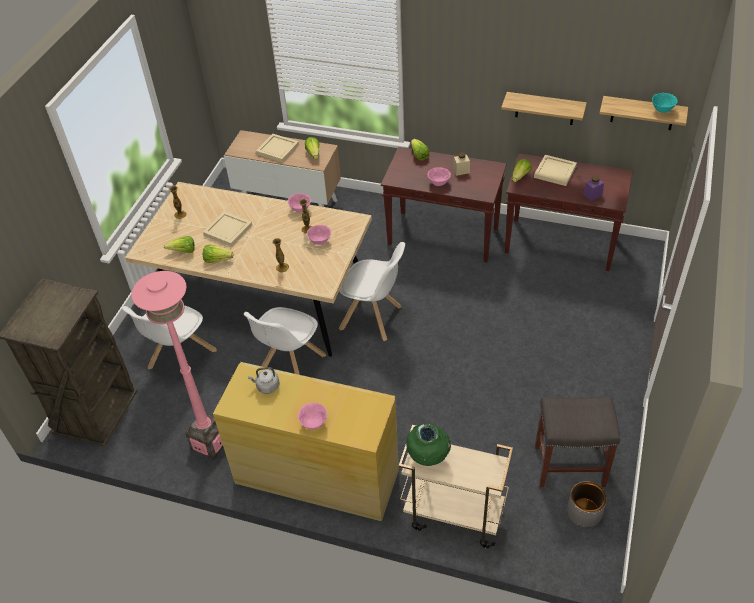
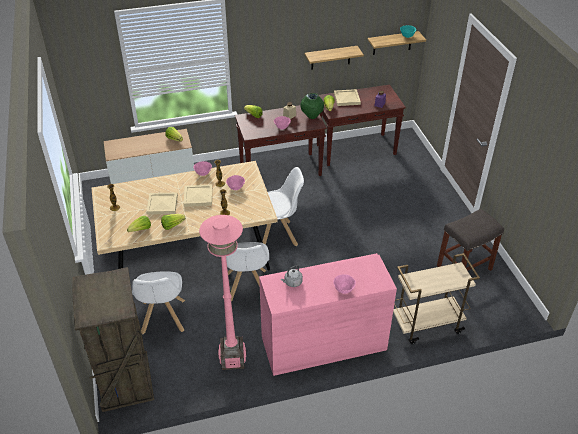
camera: 35 degrees left, 5 degrees down
yellow cabinet [213,362,399,521] -> pink cabinet [259,253,397,376]
beige tray [256,134,299,163] -> beige tray moved to [184,185,212,207]
green vase [406,424,451,466] -> green vase moved to [300,93,324,119]
grey planter [567,481,607,527] -> none

